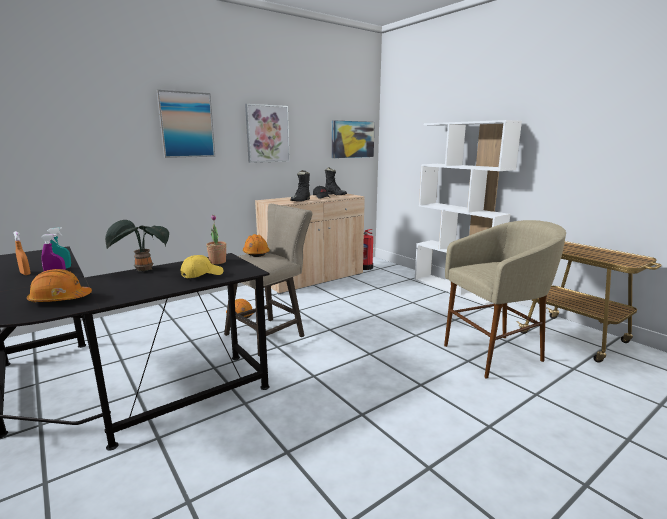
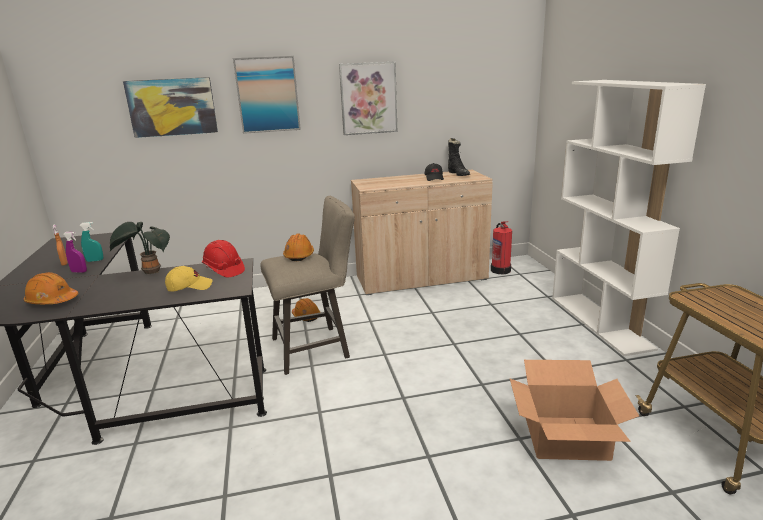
camera: 25 degrees right, 5 degrees up
potted plant [206,214,226,264] -> red hard hat [202,240,245,277]
black boot [290,170,310,202] -> none
picture [332,120,375,158] -> picture moved to [123,77,218,138]
beige stool [444,220,566,379] -> cardboard box [510,360,639,461]

